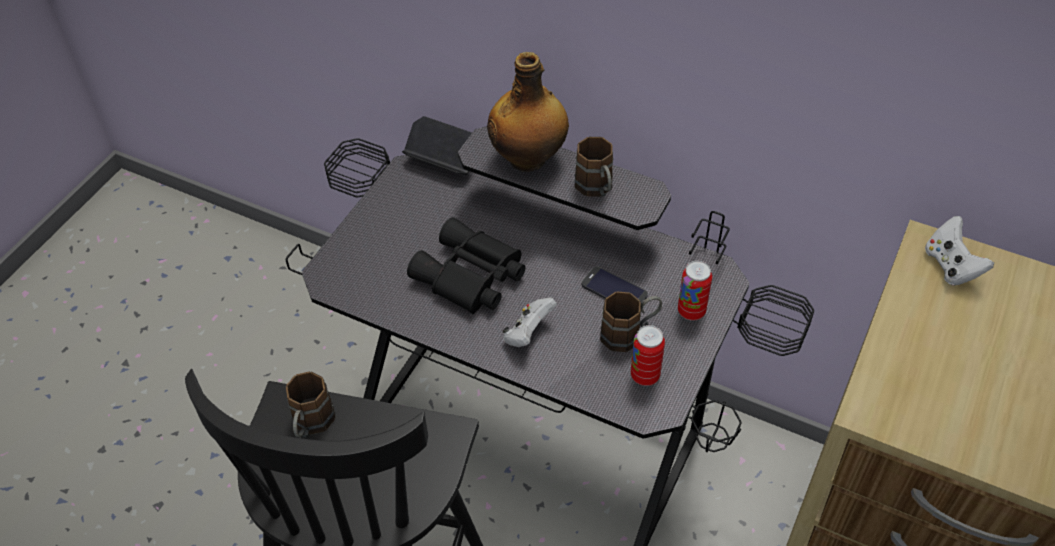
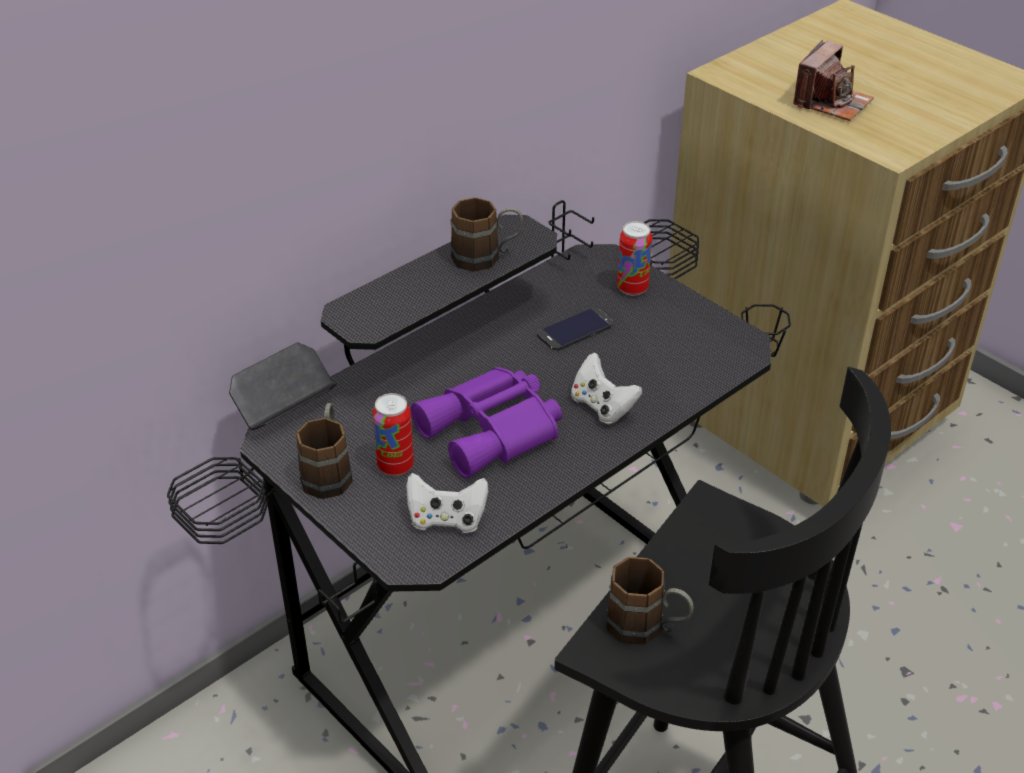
camera: 70 degrees left, 10 degrees down
black binoculars [407,217,525,314] -> purple binoculars [411,367,562,478]
bottle [487,52,569,172] -> none
brown mug [600,292,662,352] -> brown mug moved to [296,403,353,499]
can [631,325,665,386] -> can moved to [373,393,414,476]
white game controller [925,216,994,286] -> white game controller moved to [406,473,488,533]
none -> camera [793,40,874,121]

